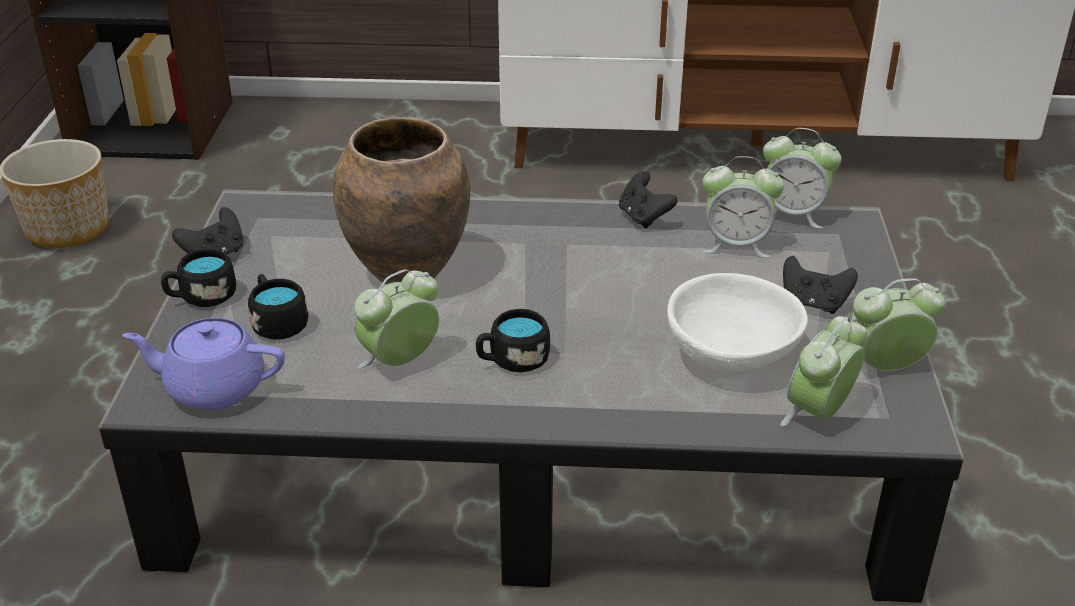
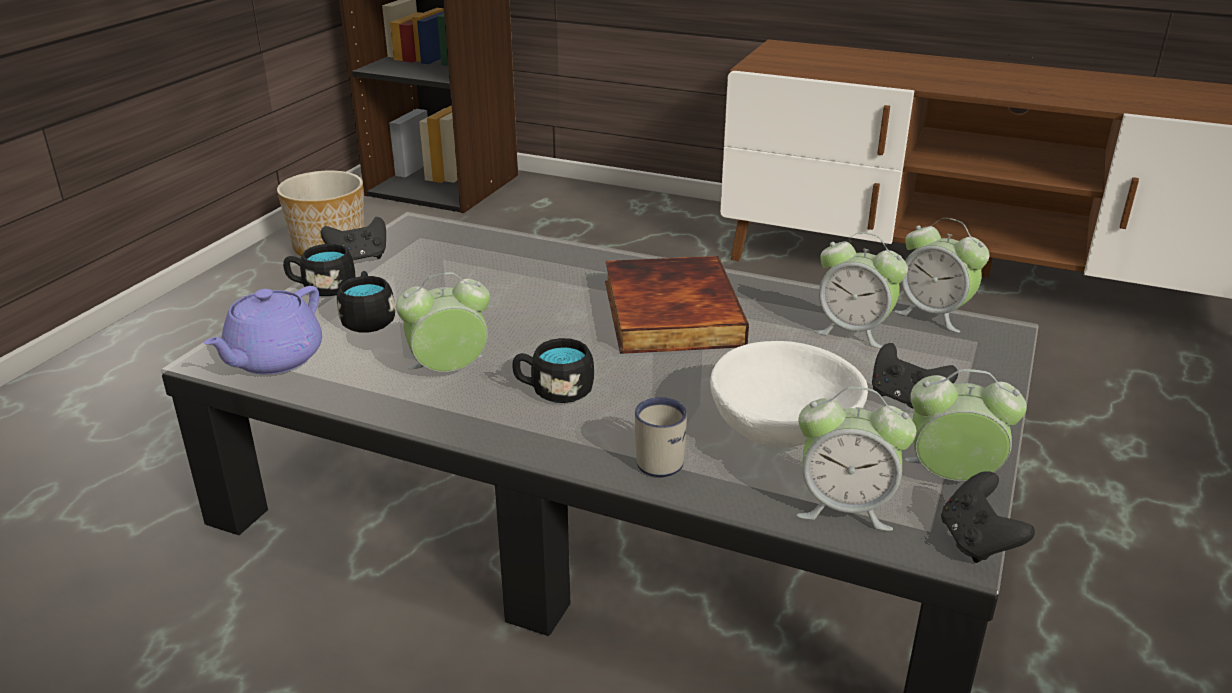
camera: 20 degrees right, 5 degrees down
purple teapot [122,318,285,410] -> purple teapot turned 90 degrees counterclockwise [203,286,322,375]
brown vase [333,117,470,285] -> none
black game controller [619,171,678,228] -> black game controller moved to [941,471,1035,563]
alarm clock [780,316,867,427] -> alarm clock turned 135 degrees counterclockwise [797,387,916,531]
none -> book [605,256,749,354]
none -> white mug [635,397,687,477]

